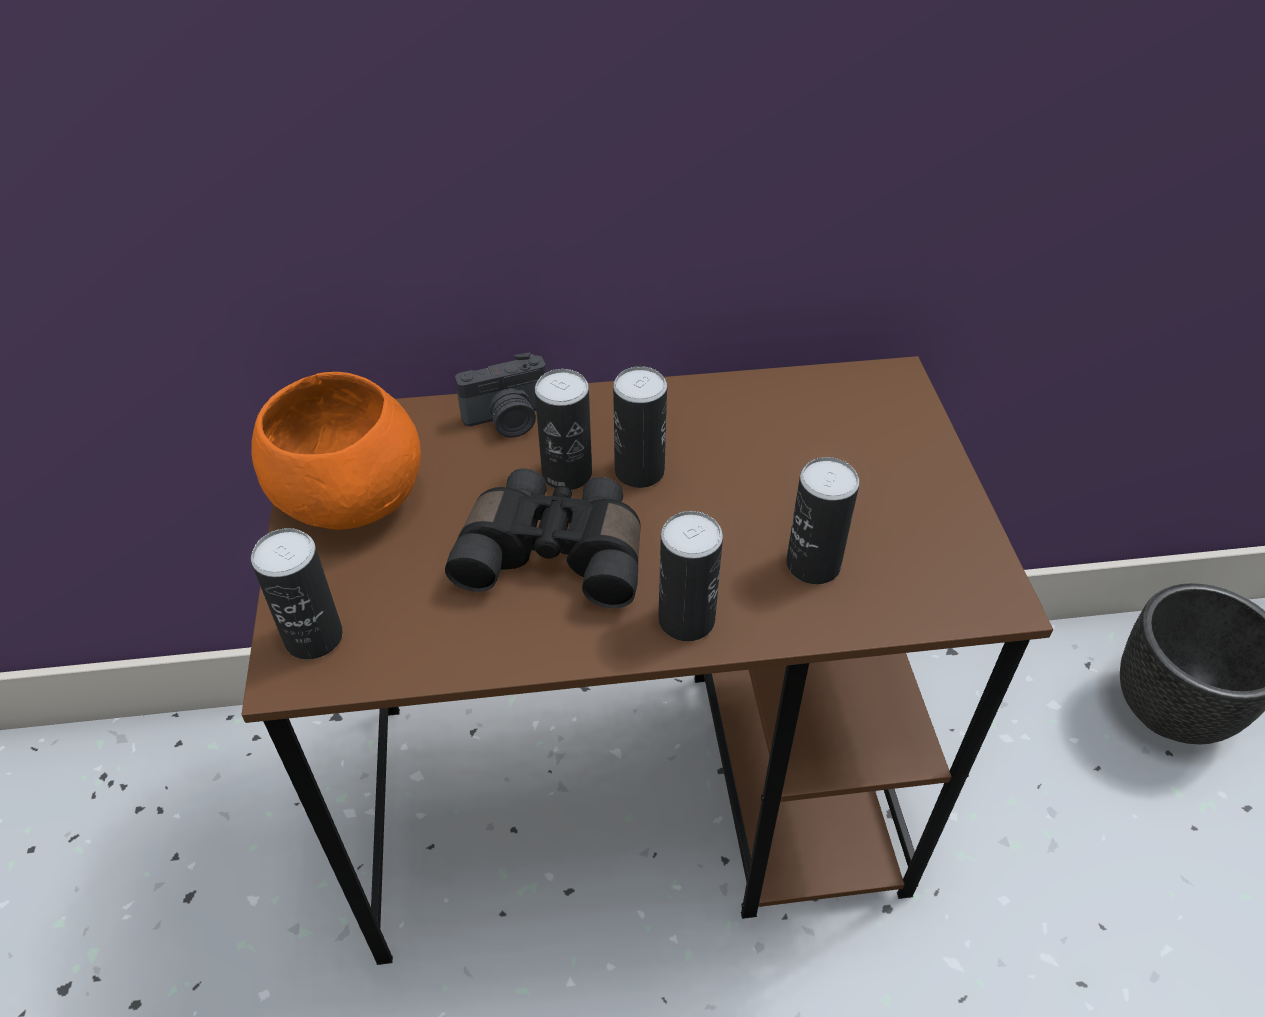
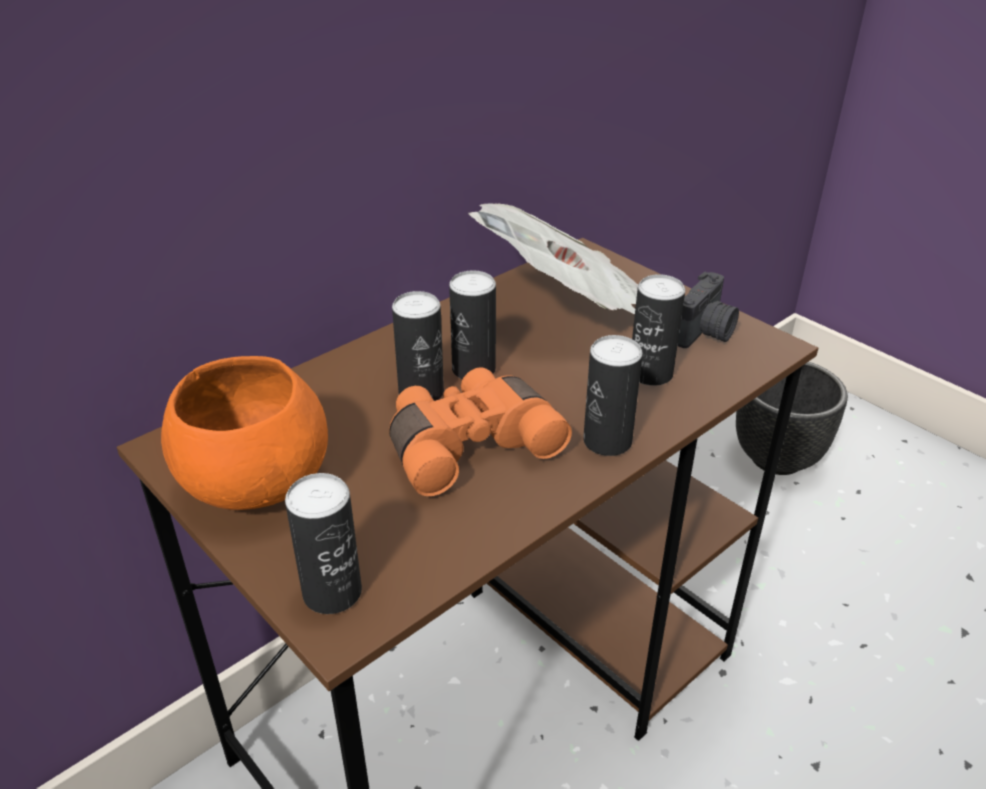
camera: 35 degrees left, 10 degrees down
black binoculars [445,468,641,608] -> orange binoculars [389,368,572,496]
camera [455,352,546,438] -> camera moved to [677,271,739,348]
none -> newspaper [468,203,638,314]

